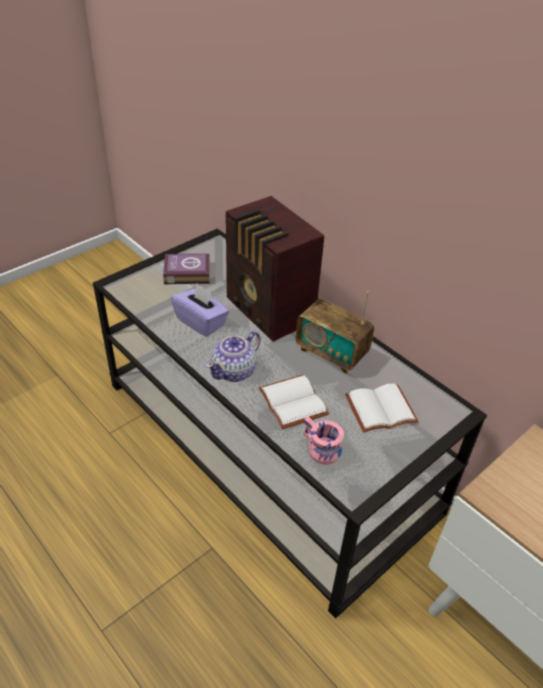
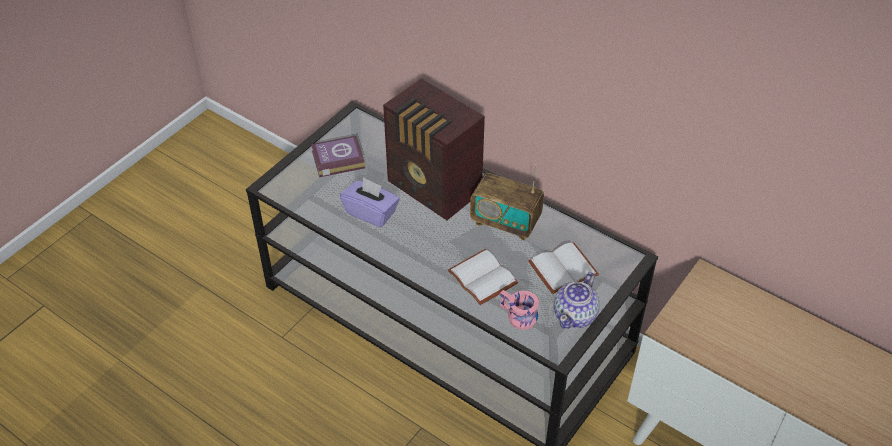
camera: 10 degrees left, 5 degrees up
teapot [206,331,261,382] -> teapot moved to [554,272,600,329]

